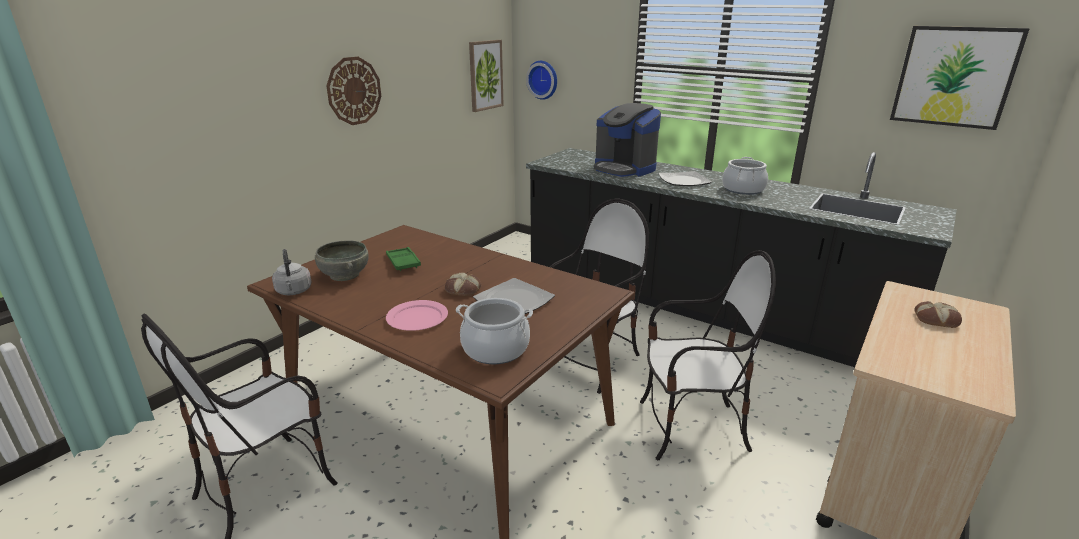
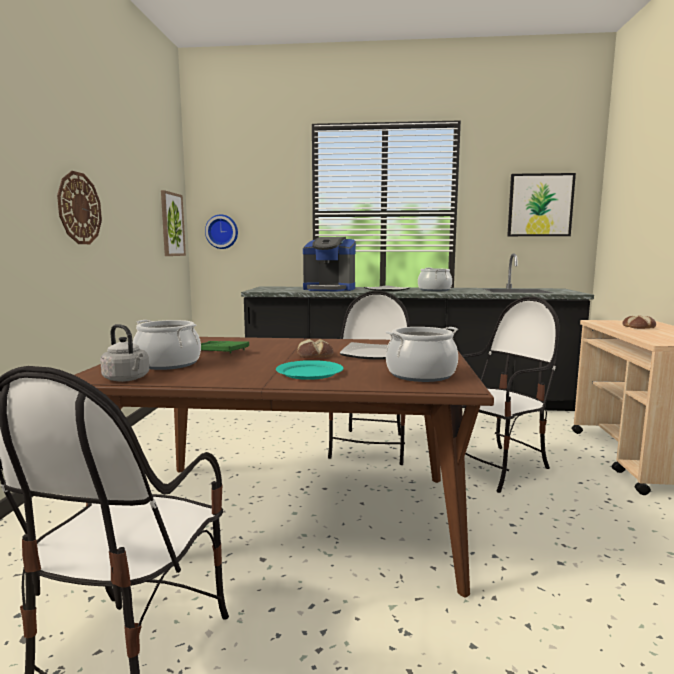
camera: 30 degrees left, 15 degrees down
grey bowl [315,241,369,281] -> cooking pot [133,320,201,370]
pink plate [386,300,448,331] -> turquoise plate [276,360,344,380]

